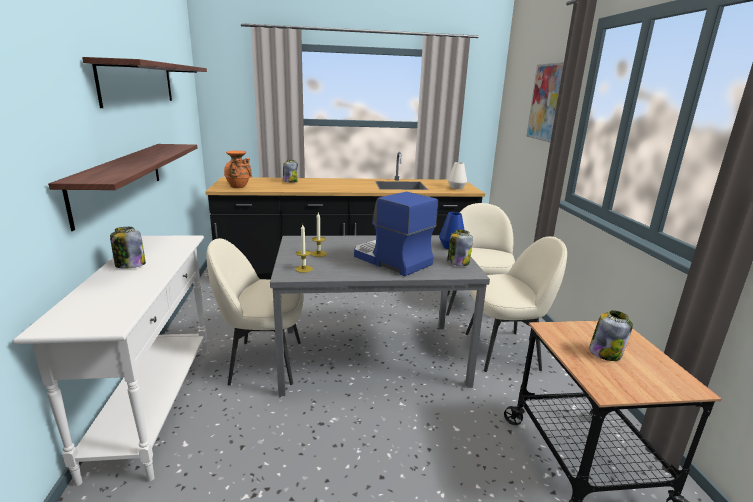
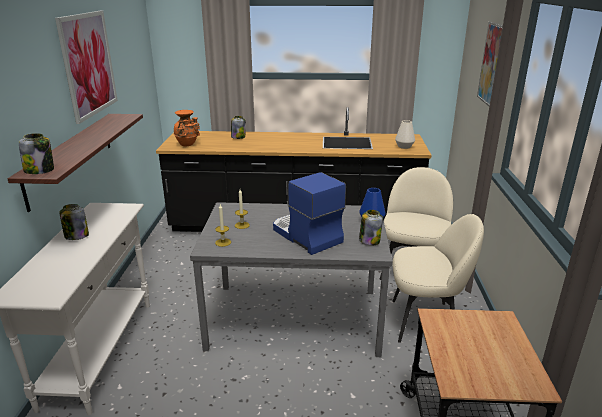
camera: 10 degrees right, 5 degrees up
shelf [82,57,207,108] -> picture [55,11,118,124]
beige chair [206,238,304,386] -> none
jar [589,310,633,361] -> jar moved to [19,133,54,174]

